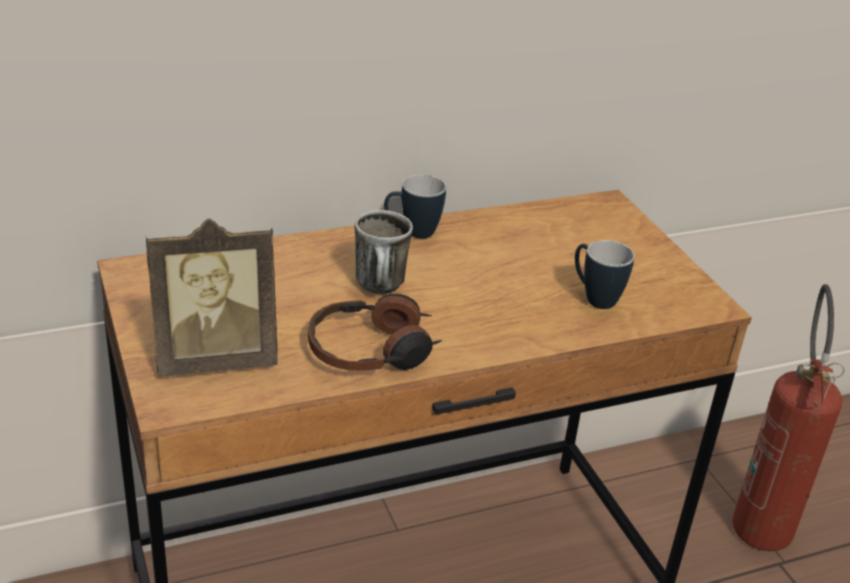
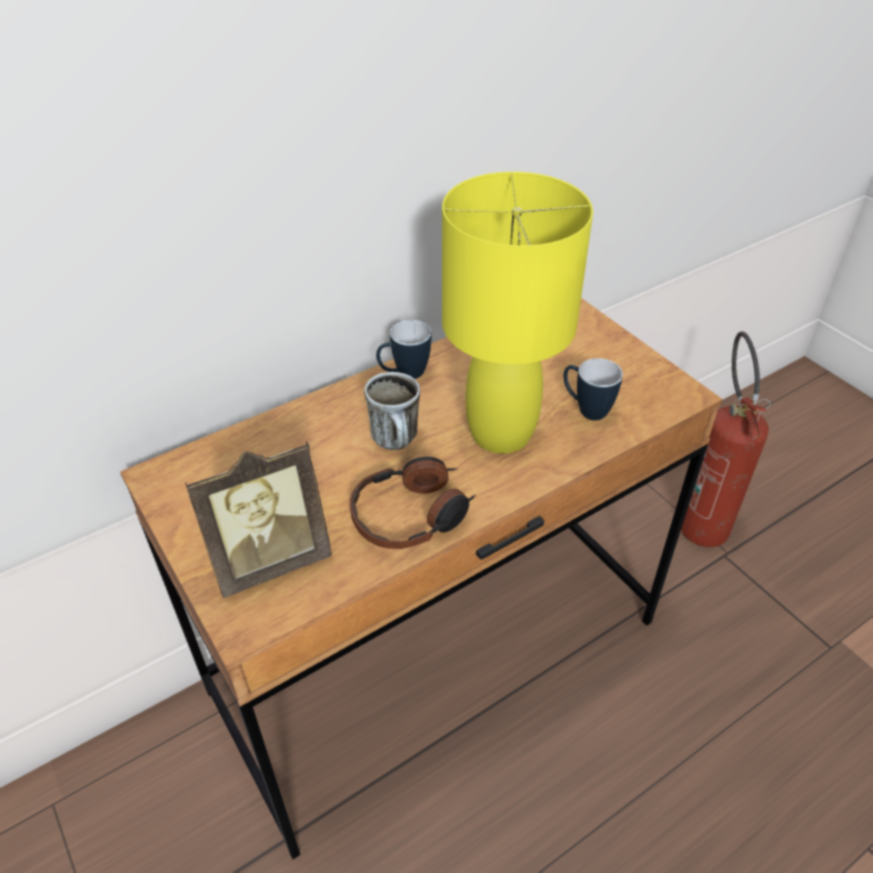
camera: 10 degrees left, 10 degrees up
none -> yellow table lamp [442,172,593,453]

